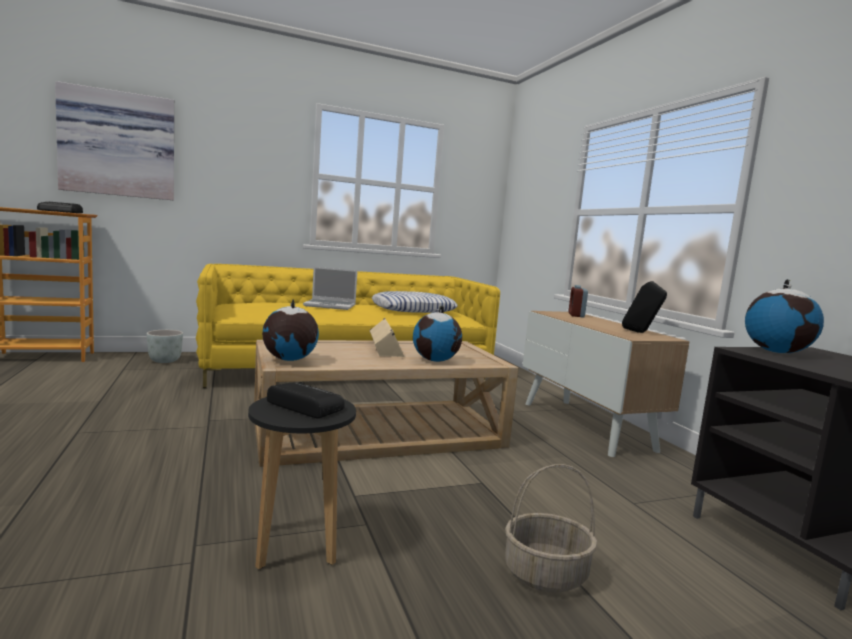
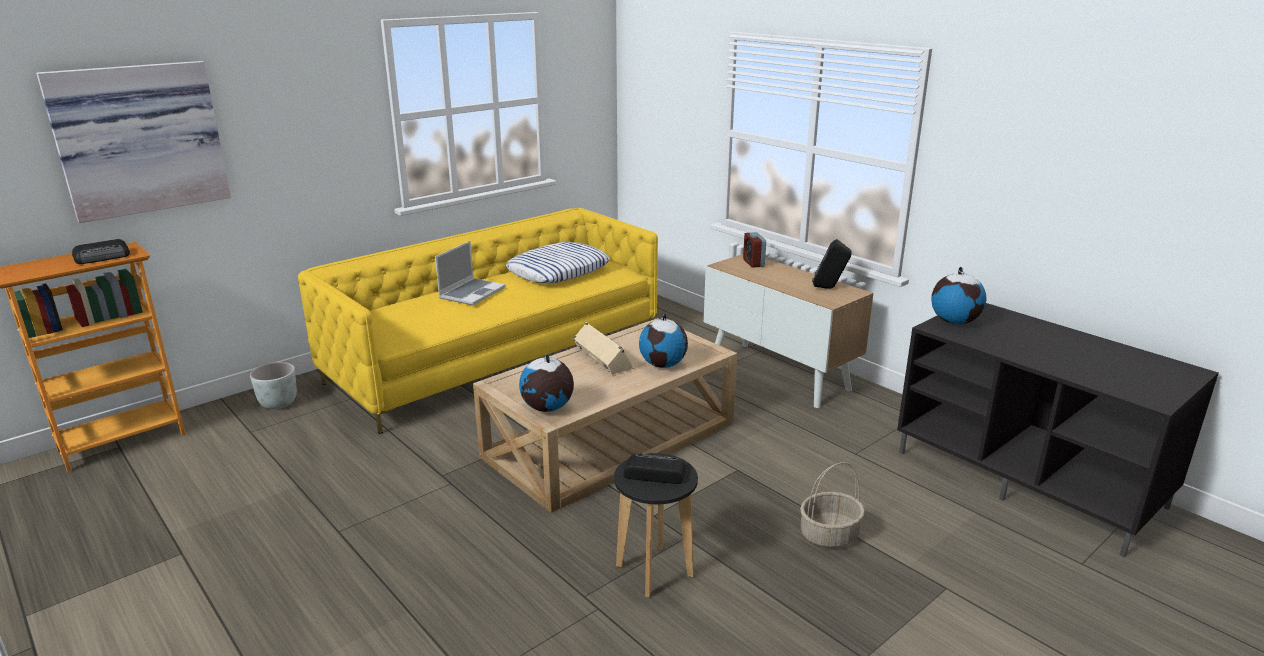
camera: 20 degrees left, 15 degrees up
laptop [303,267,358,310] -> laptop turned 45 degrees counterclockwise [435,241,505,305]

